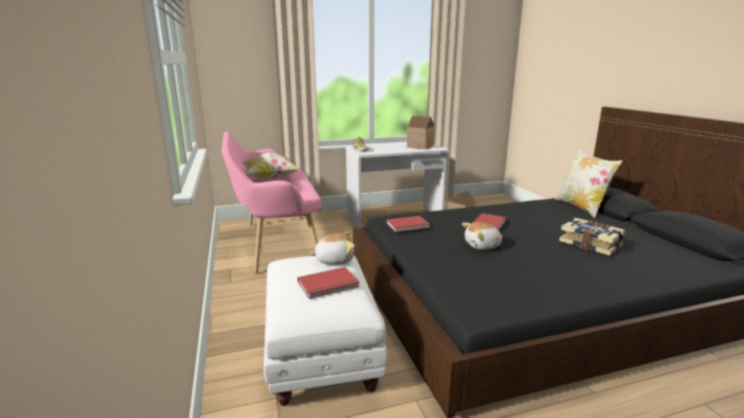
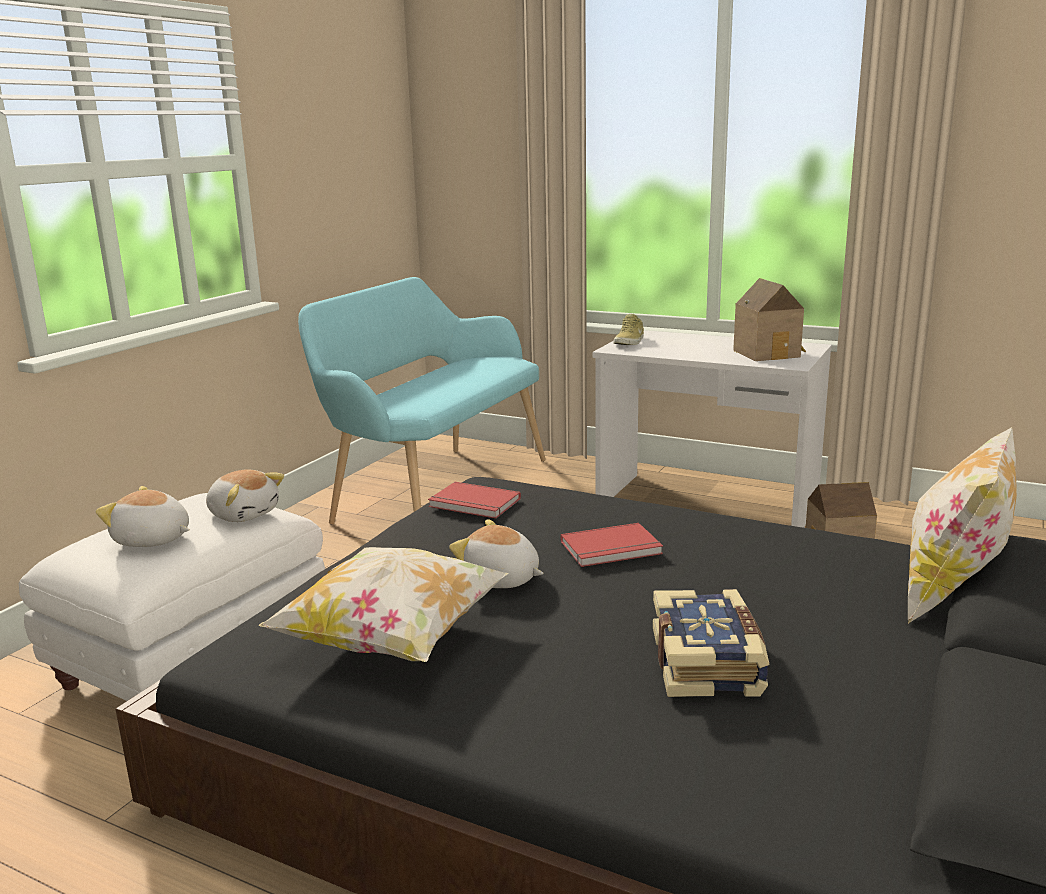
camera: 45 degrees right, 0 degrees up
pink bench [222,131,321,274] -> turquoise bench [298,277,546,525]
pillow [242,152,299,179] -> pillow moved to [259,547,509,662]
red book [297,267,360,299] -> plush toy [96,486,190,547]

